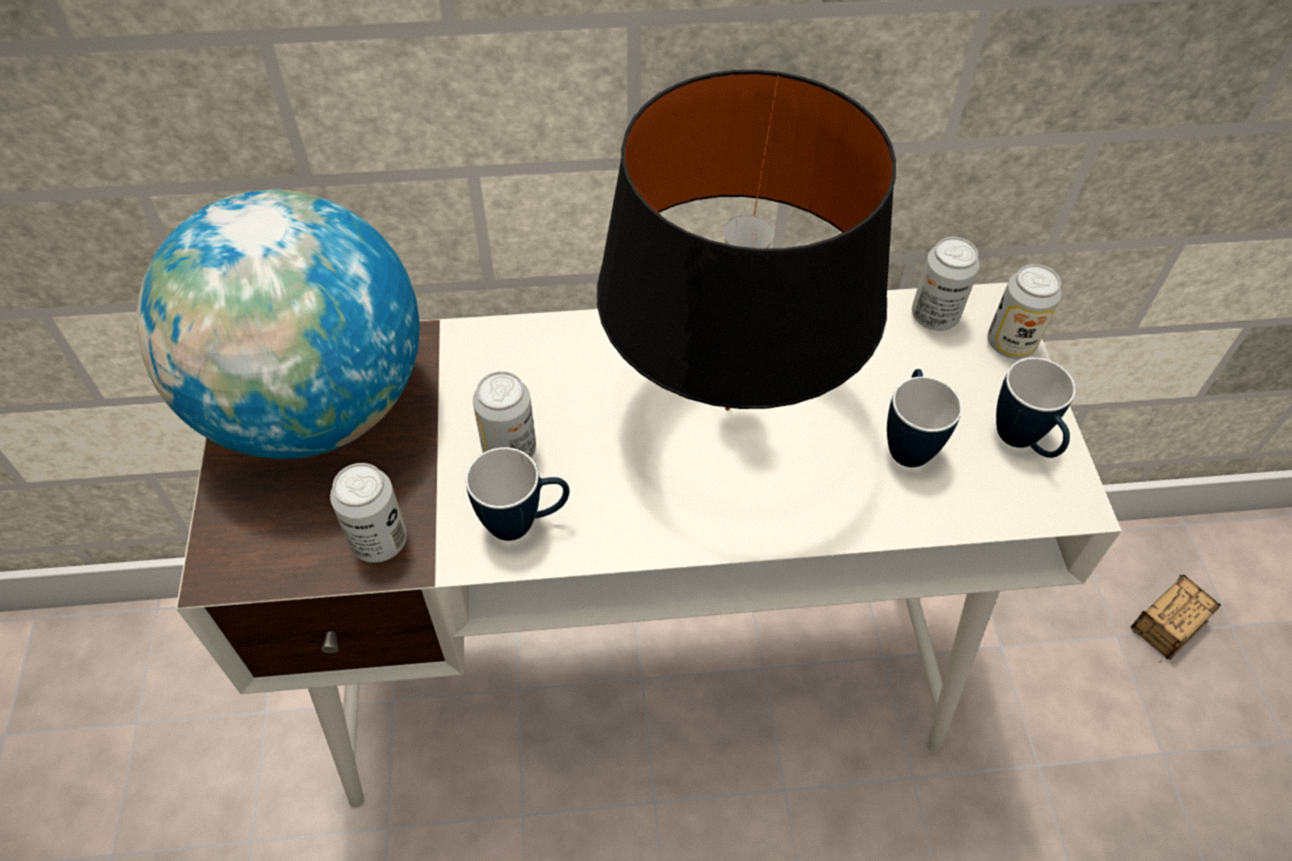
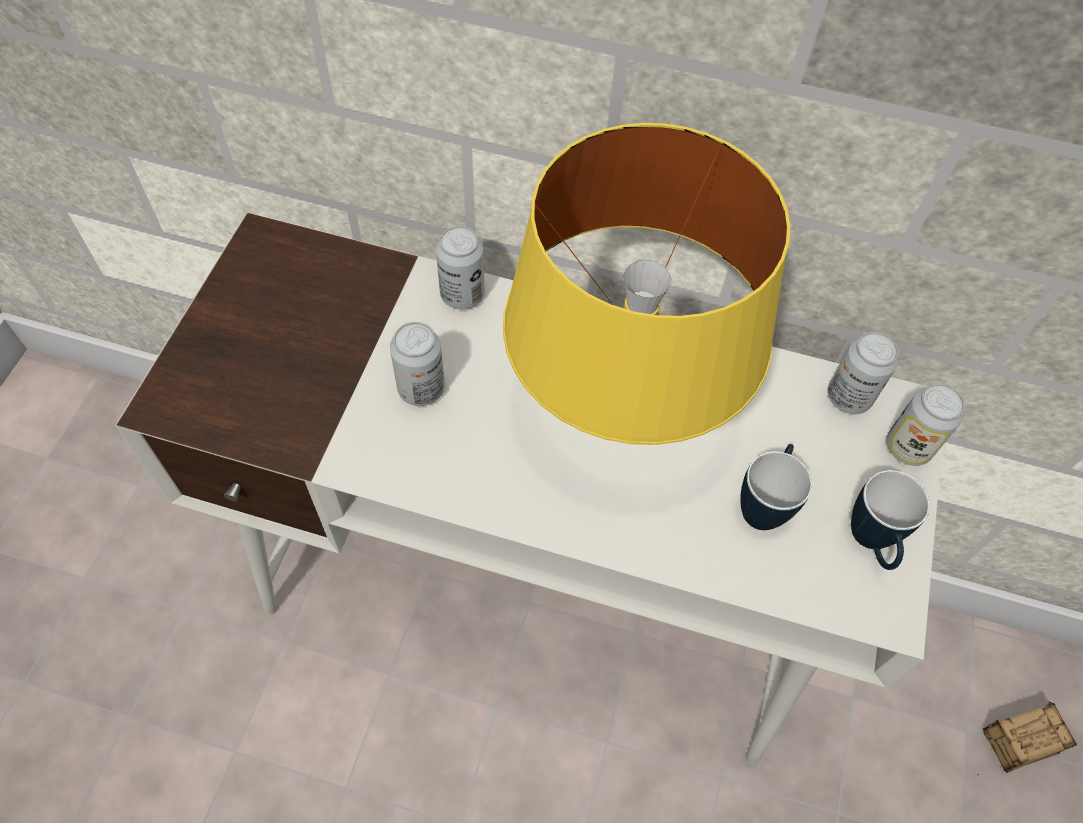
camera: 20 degrees right, 5 degrees up
globe [137,190,420,459] -> none
can [330,463,407,563] -> can moved to [436,226,484,309]
mug [466,447,569,541] -> none
black table lamp [597,70,896,411] -> yellow table lamp [503,123,790,445]

